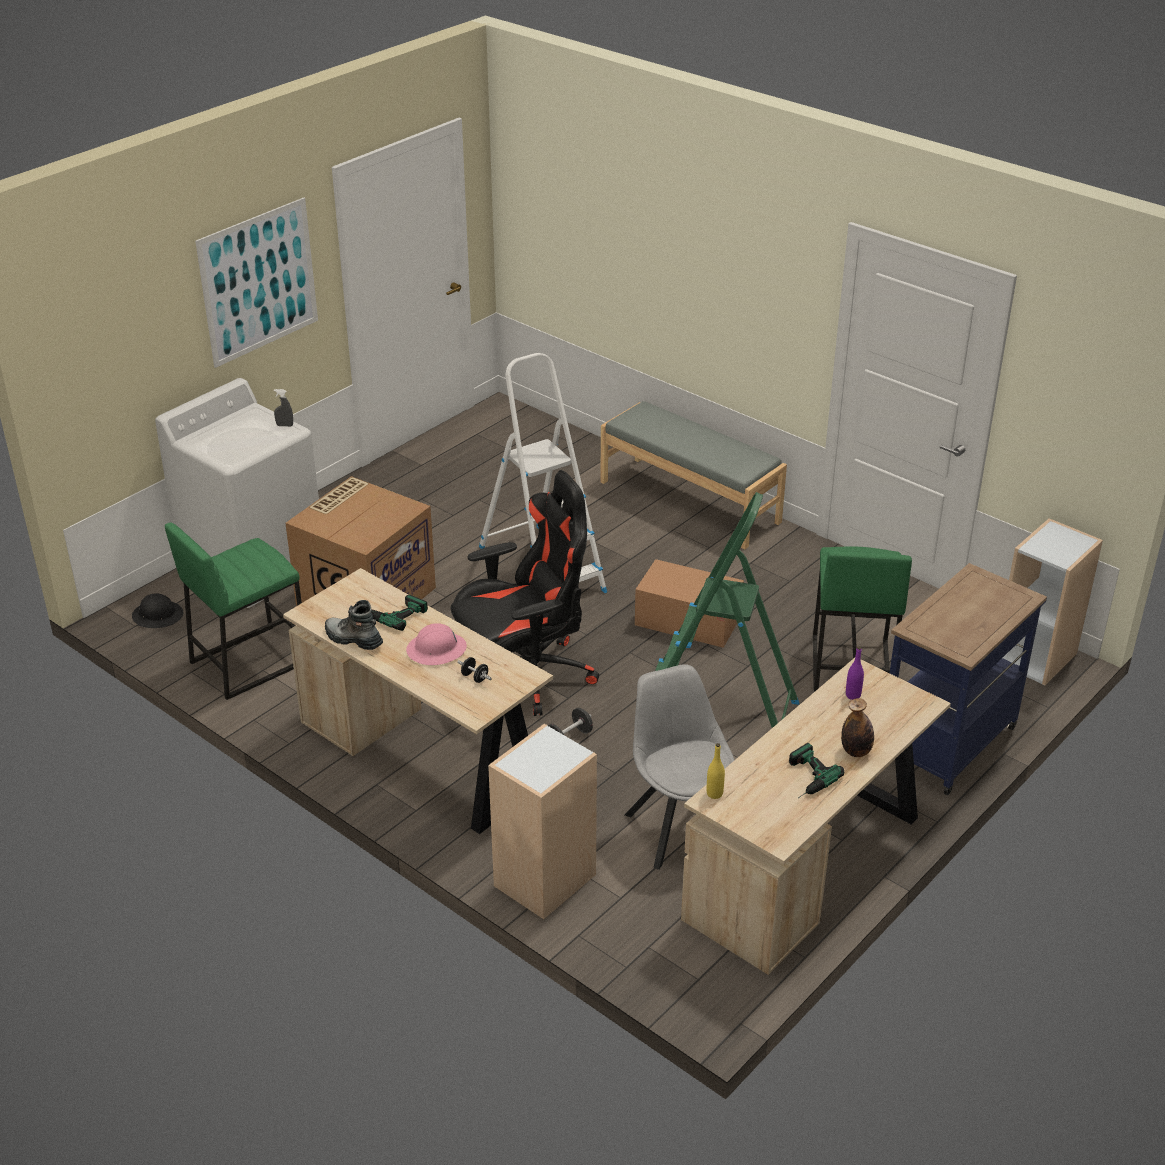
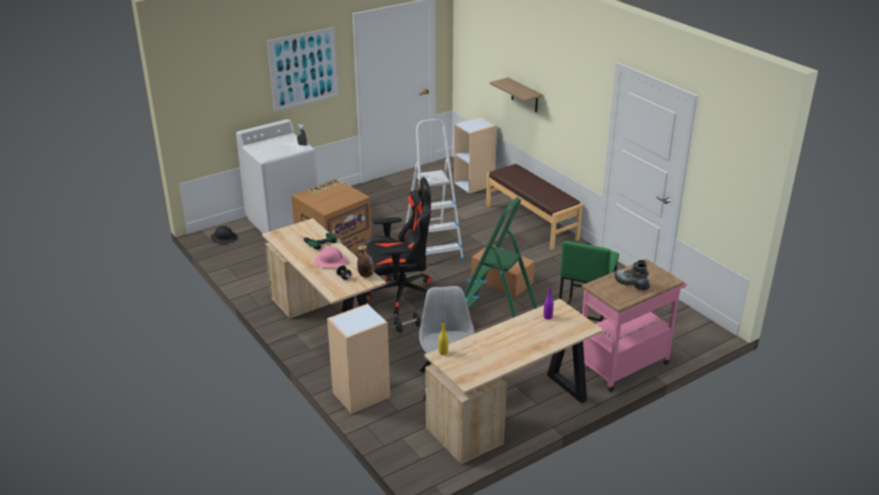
camera: 15 degrees right, 5 degrees down
green stool [165,522,302,700] -> none
boot [325,600,383,650] -> boot moved to [615,260,650,290]
grey bench [600,401,787,549] -> brown bench [486,164,583,250]
power drill [789,743,844,798] -> none
bottle [841,698,874,757] -> bottle moved to [357,245,374,278]
blue cart [890,563,1047,795] -> pink cart [582,259,687,392]
bookcase [1003,518,1103,685] -> bookcase moved to [454,116,497,194]
none -> shelf [490,77,543,112]

